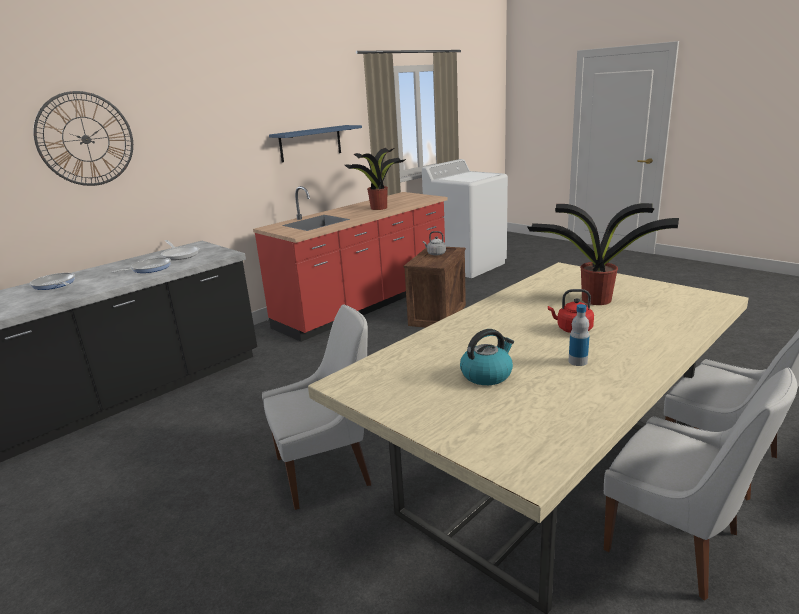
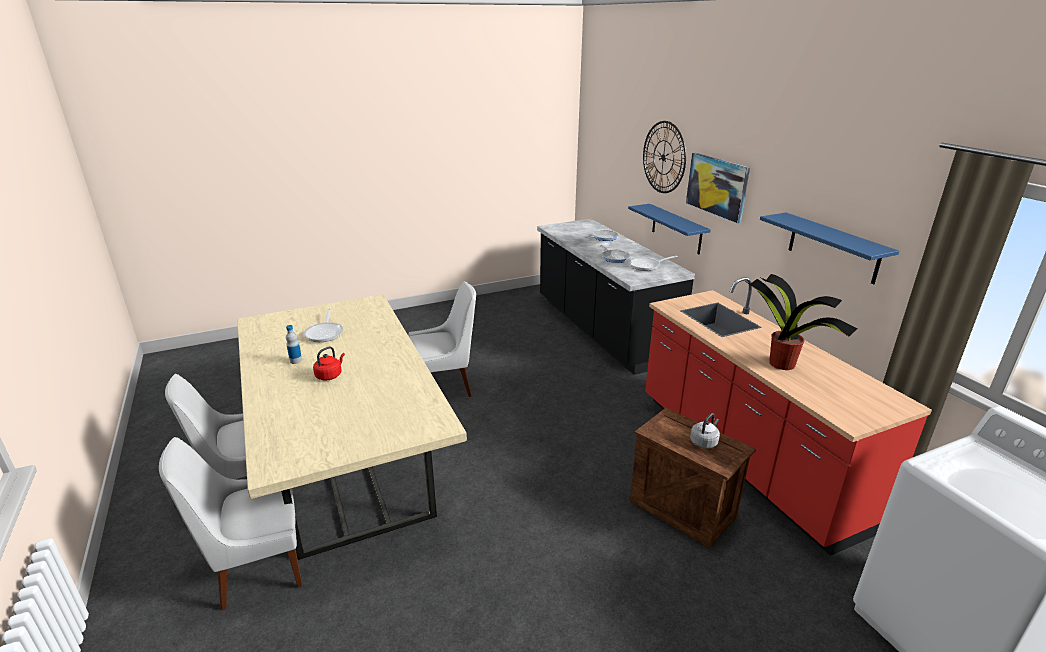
camera: 110 degrees right, 5 degrees up
white chair [262,305,371,510] -> white chair turned 105 degrees counterclockwise [409,281,476,397]
kettle [460,329,514,385] -> frying pan [304,308,343,342]
potted plant [528,203,679,305] -> none
none -> blue shelf [628,204,711,254]
none -> picture [686,153,750,223]

